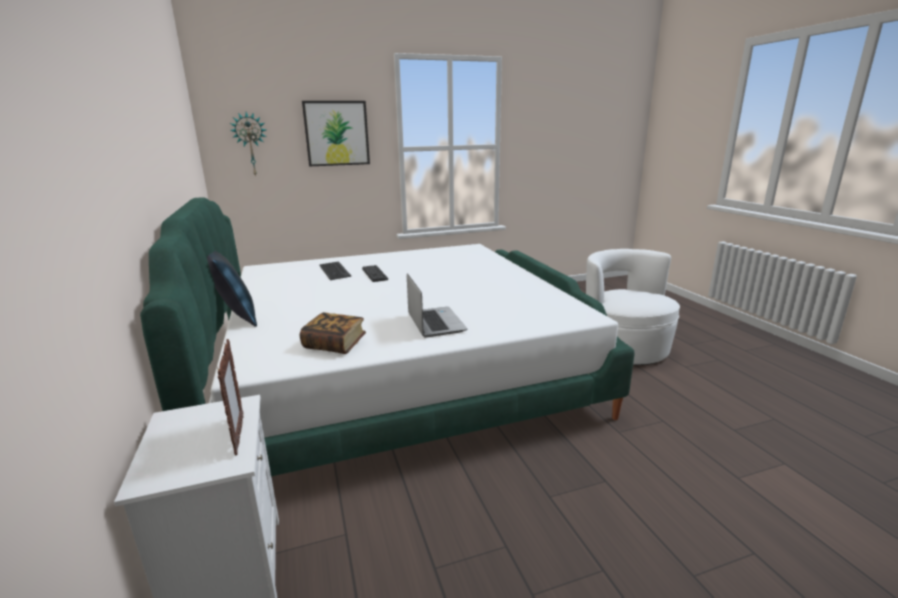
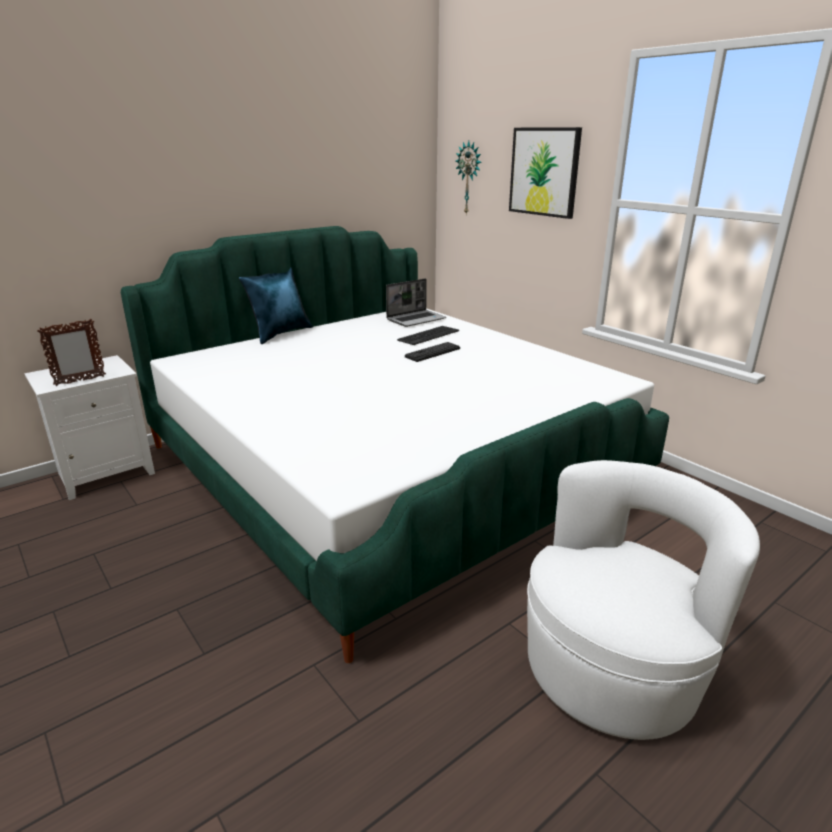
camera: 70 degrees right, 5 degrees up
book [300,312,366,354] -> none
laptop [407,273,467,337] -> laptop moved to [386,278,446,327]

